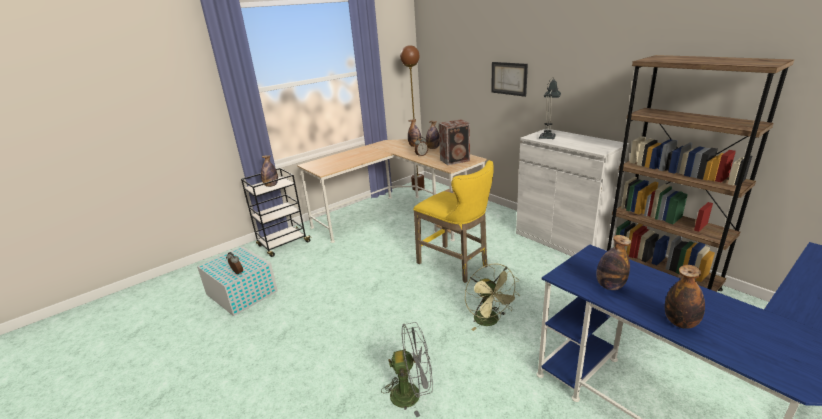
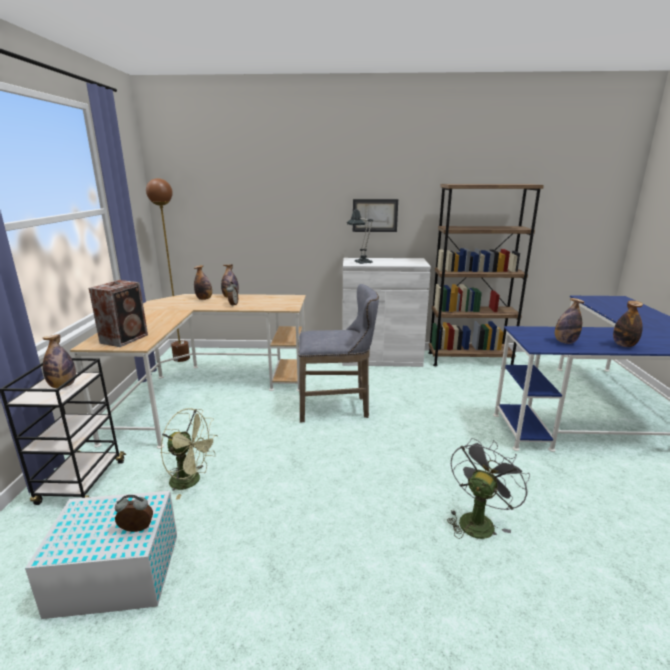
camera: 50 degrees left, 5 degrees down
yellow stool [413,160,494,283] -> grey stool [299,284,379,422]
speaker [439,119,470,165] -> speaker moved to [89,280,148,347]
green fan [465,264,520,331] -> green fan moved to [161,408,217,500]
picture [491,62,528,97] -> picture moved to [353,199,398,232]

